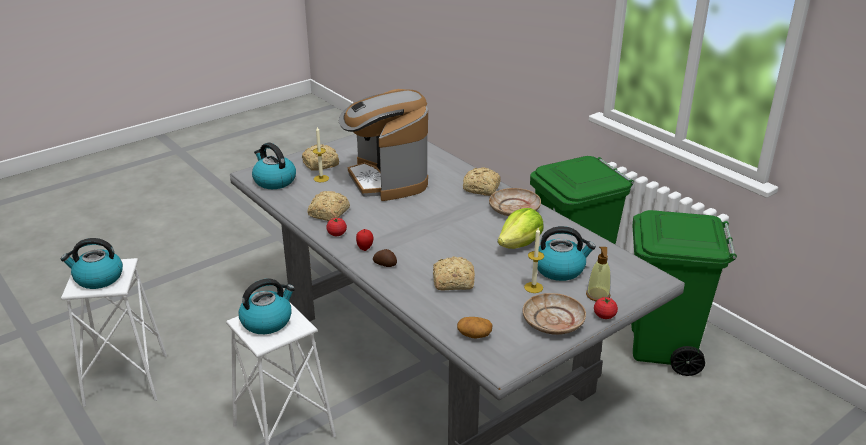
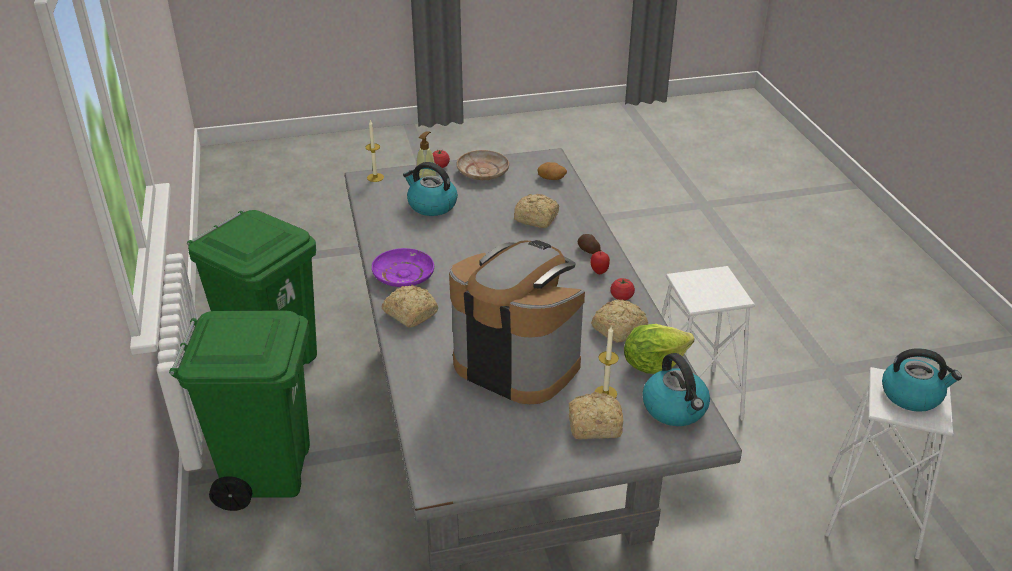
camera: 155 degrees left, 5 degrees up
kettle [239,278,295,334] -> none
coffee machine [339,89,428,201] -> coffee machine turned 60 degrees counterclockwise [449,240,585,404]
beige plate [489,188,541,216] -> purple plate [372,248,434,287]
lettuce [498,208,544,249] -> lettuce moved to [624,324,694,374]
candle [524,228,544,293] -> candle moved to [366,120,384,182]

